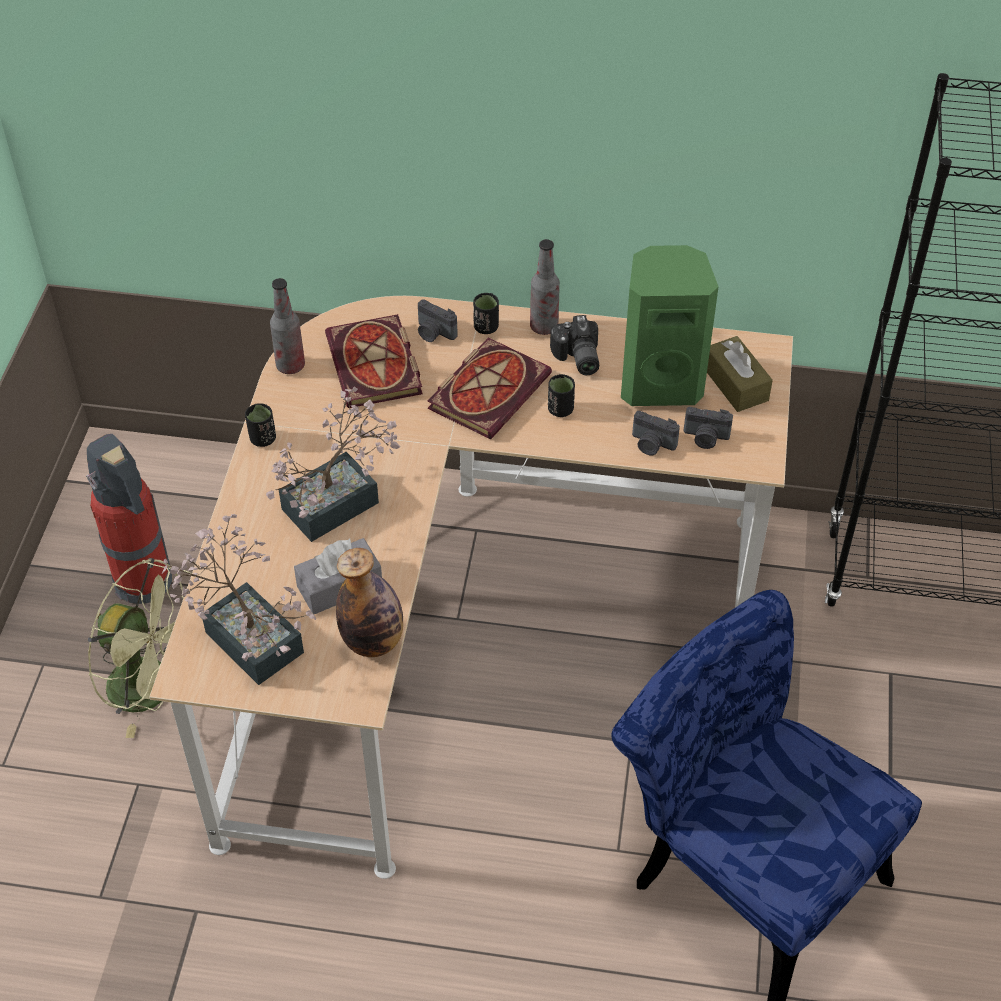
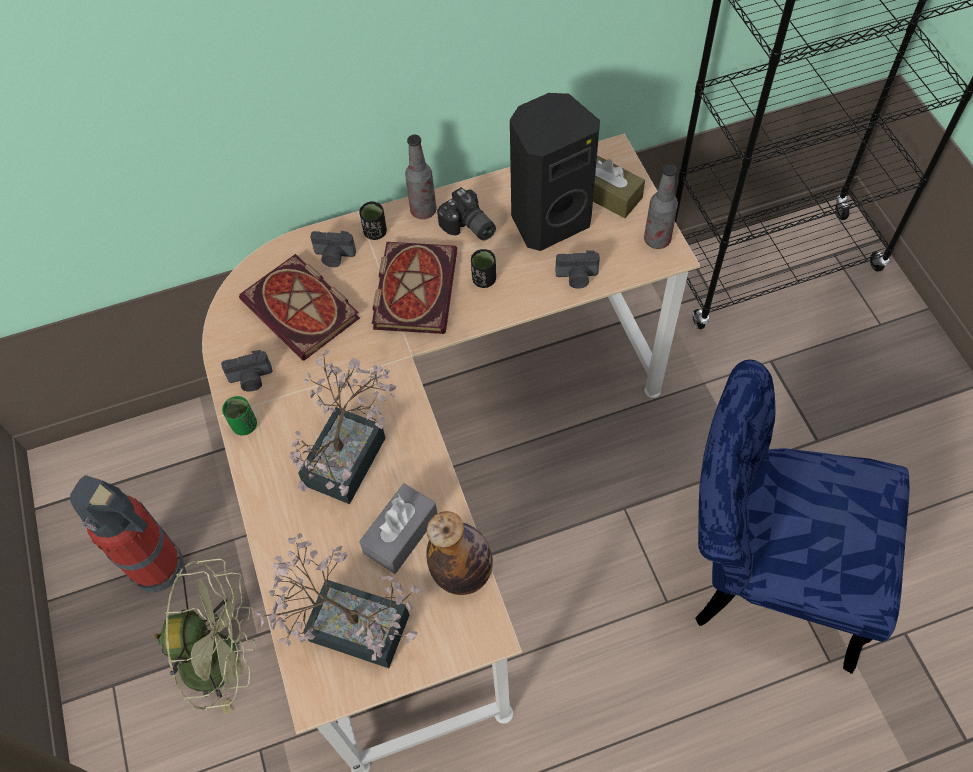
camera: 25 degrees left, 10 degrees up
black cup [245,403,276,447] -> green cup [222,396,257,436]
bottle [270,278,305,374] -> bottle moved to [644,164,678,249]
green speaker [621,245,719,406] -> black speaker [510,93,600,251]
camera [683,407,733,449] -> camera moved to [221,350,272,392]

